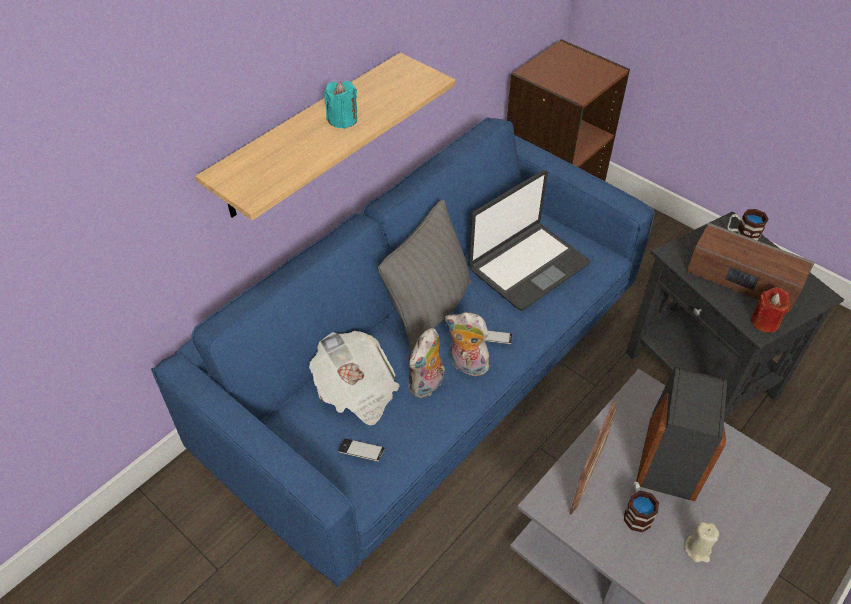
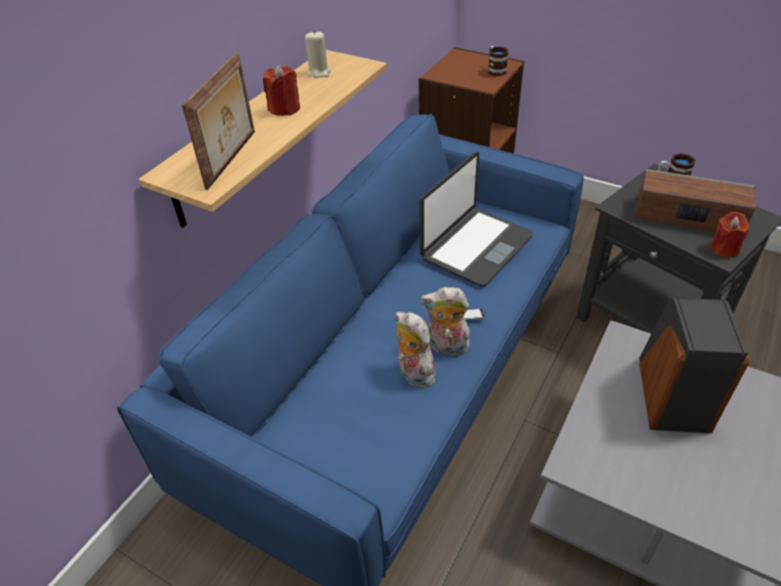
camera: 10 degrees left, 5 degrees down
newspaper [309,331,400,425] -> none
turquoise candle [324,81,357,129] -> red candle [263,65,300,116]
phone [338,438,385,462] -> none
grey pillow [378,199,471,351] -> none
plush toy [408,328,445,398] -> plush toy turned 120 degrees clockwise [395,312,436,388]
picture frame [569,399,616,515] -> picture frame moved to [182,51,255,190]
mug [624,482,659,533] -> mug moved to [488,46,508,76]
beige candle [685,522,719,562] -> beige candle moved to [305,30,331,78]

